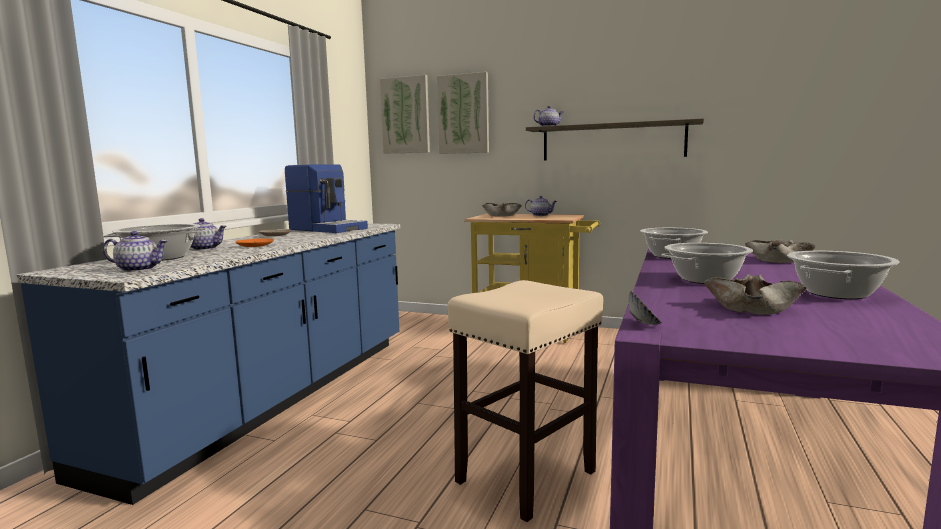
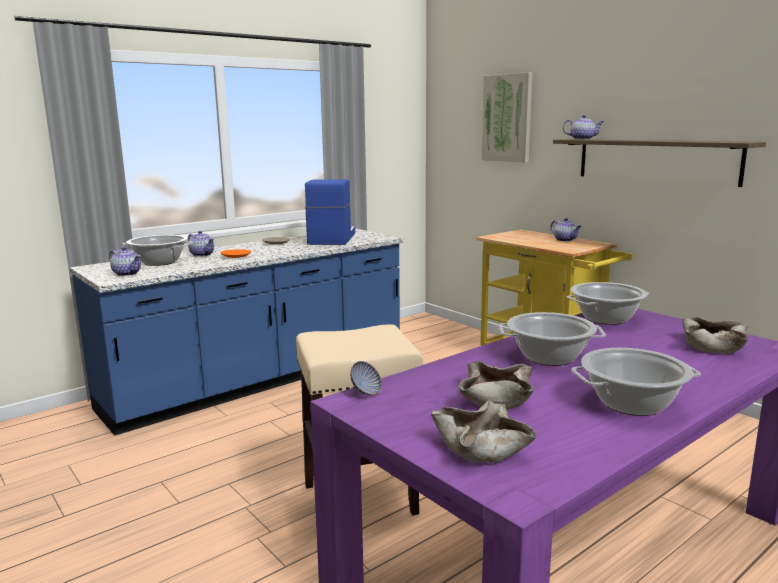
camera: 30 degrees right, 5 degrees up
coffee machine [285,164,368,233] -> coffee machine turned 150 degrees counterclockwise [305,179,355,245]
picture [380,75,430,154] -> none
beige bowl [482,203,522,217] -> beige bowl moved to [431,400,536,463]

